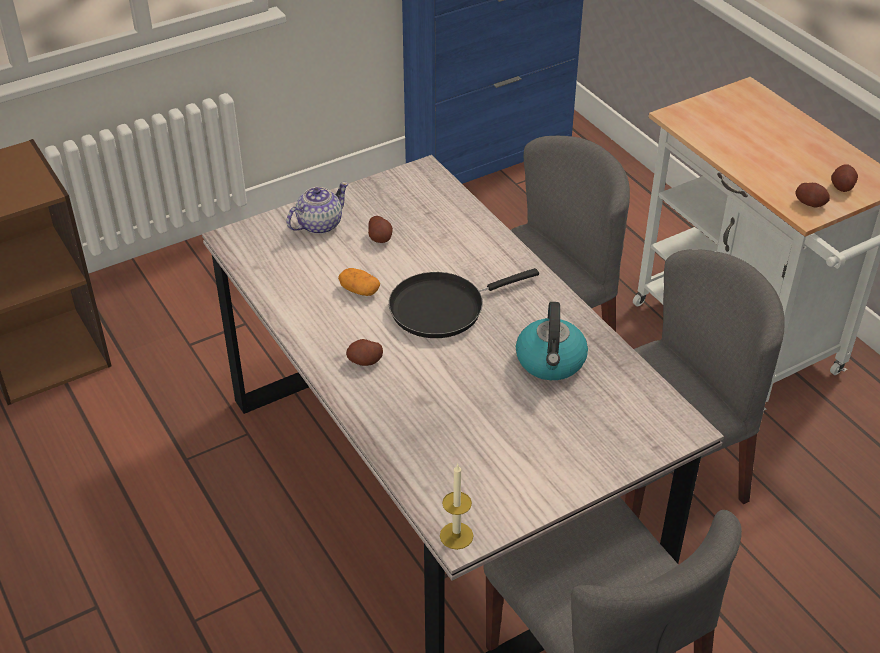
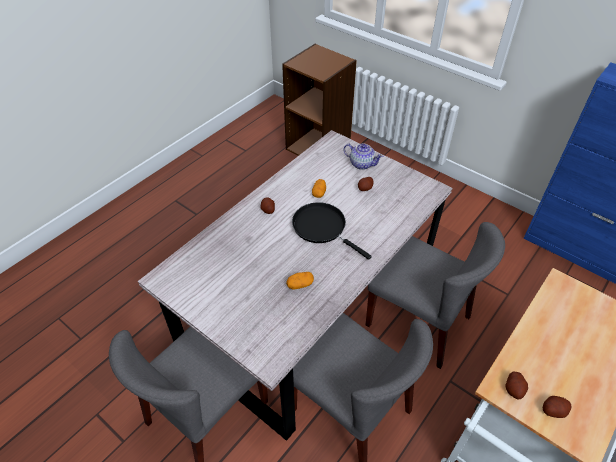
camera: 70 degrees right, 5 degrees up
candle [440,463,473,550] -> none
kettle [516,302,588,380] -> potato [286,272,314,289]

